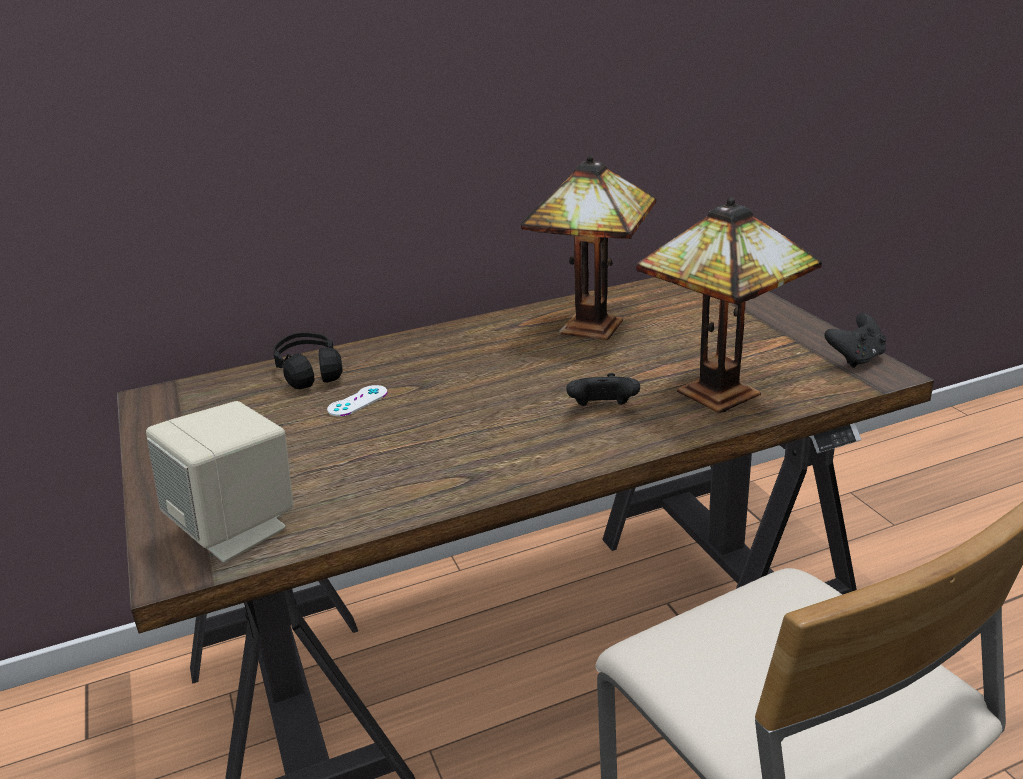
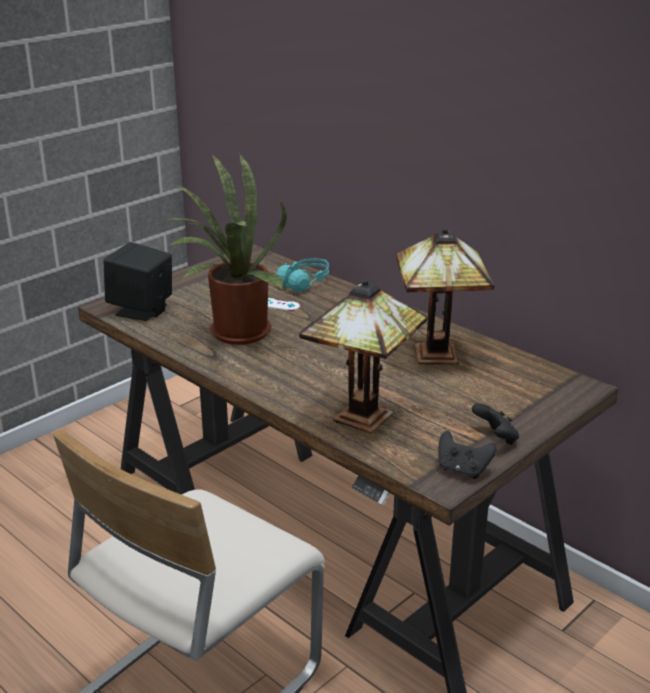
camera: 65 degrees right, 0 degrees up
beige speaker [146,401,293,563] -> black speaker [103,242,172,321]
black headphones [274,333,343,389] -> turquoise headphones [276,259,329,292]
black game controller [566,373,640,406] -> black game controller moved to [472,403,519,445]
none -> potted plant [170,154,287,345]

